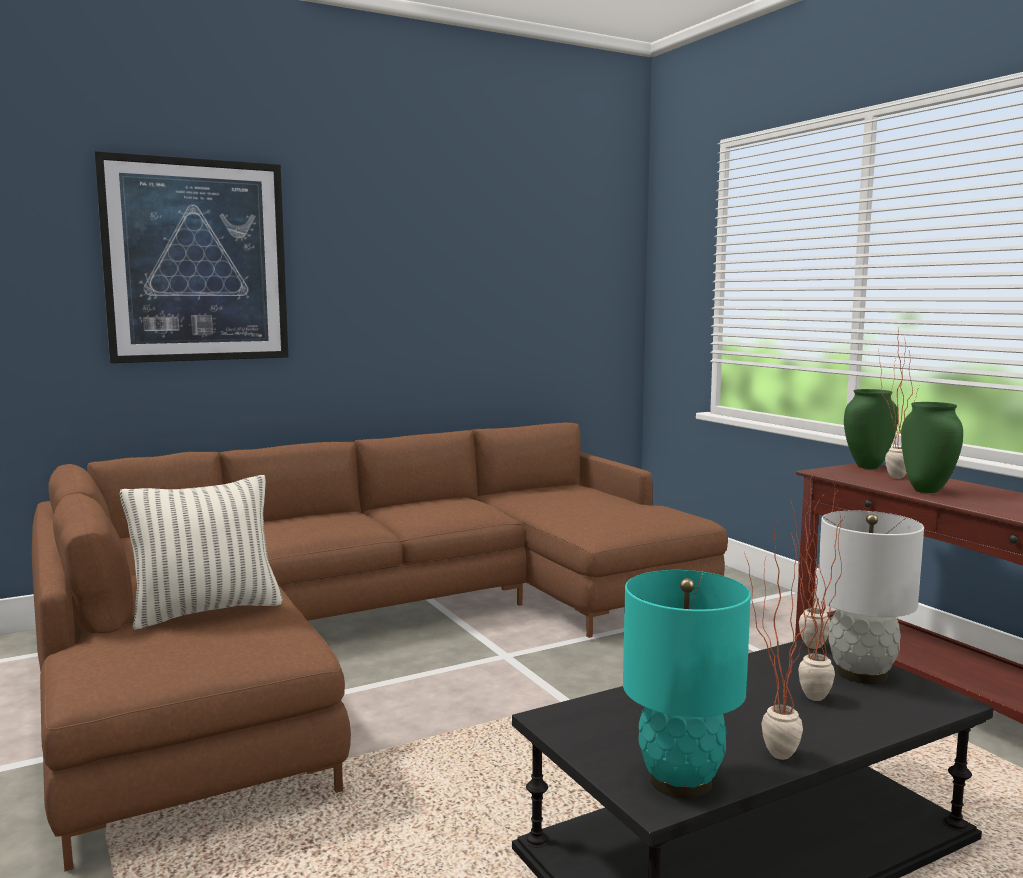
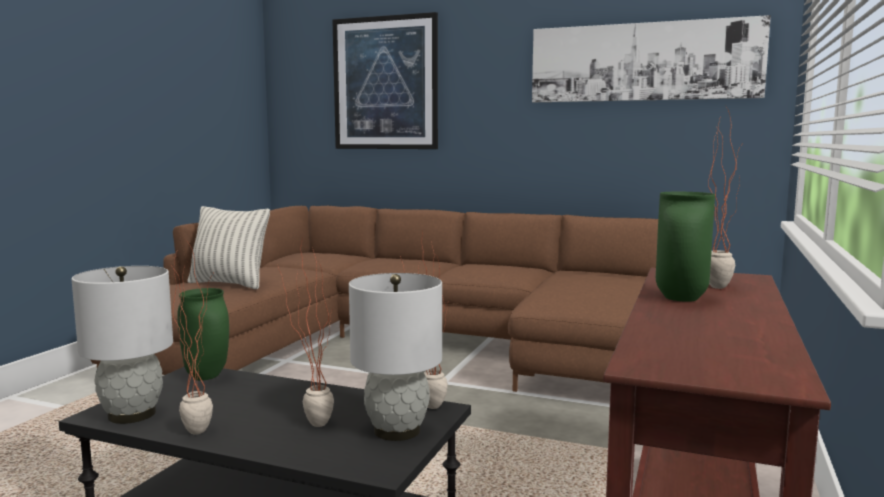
camera: 50 degrees right, 0 degrees up
turquoise table lamp [623,570,751,798] -> white table lamp [71,266,173,424]
green vase [844,389,898,469] -> green vase moved to [177,288,229,381]
none -> picture [532,15,771,102]

